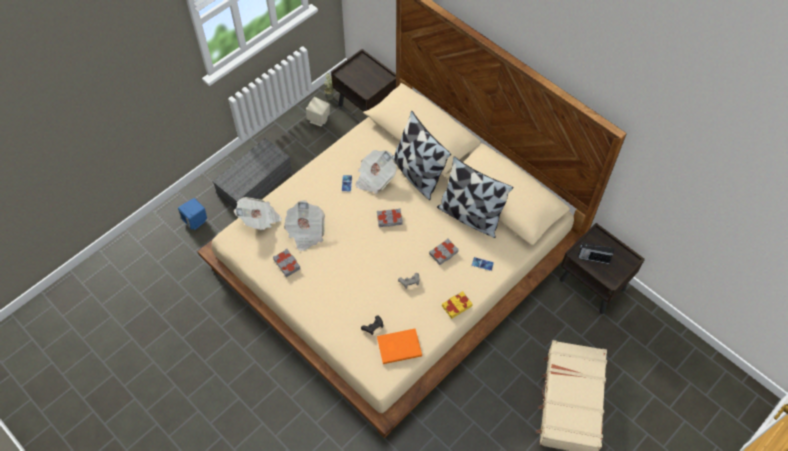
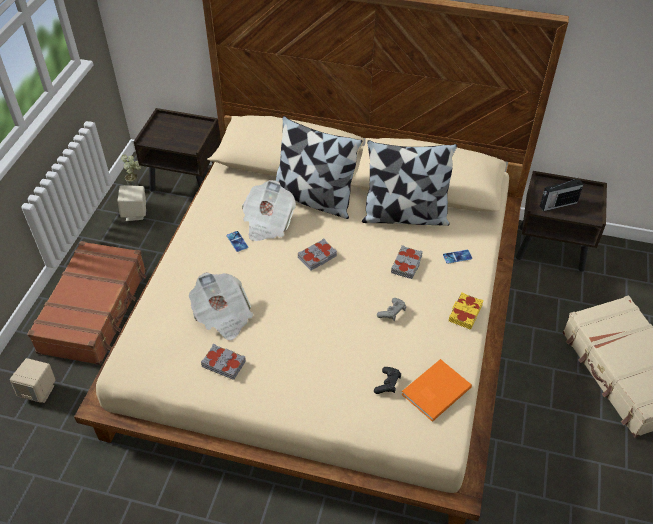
camera: 30 degrees left, 10 degrees down
blue speaker [178,198,207,230] -> beige speaker [10,358,55,403]
grey storage box [212,138,292,209] -> brown suitcase [27,241,146,365]
newspaper [234,197,282,230] -> none

